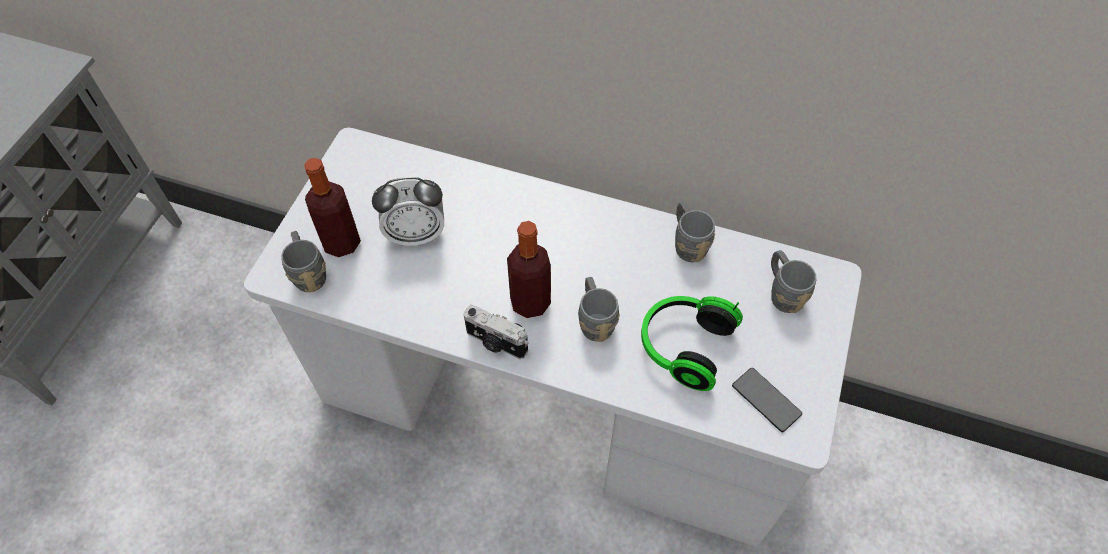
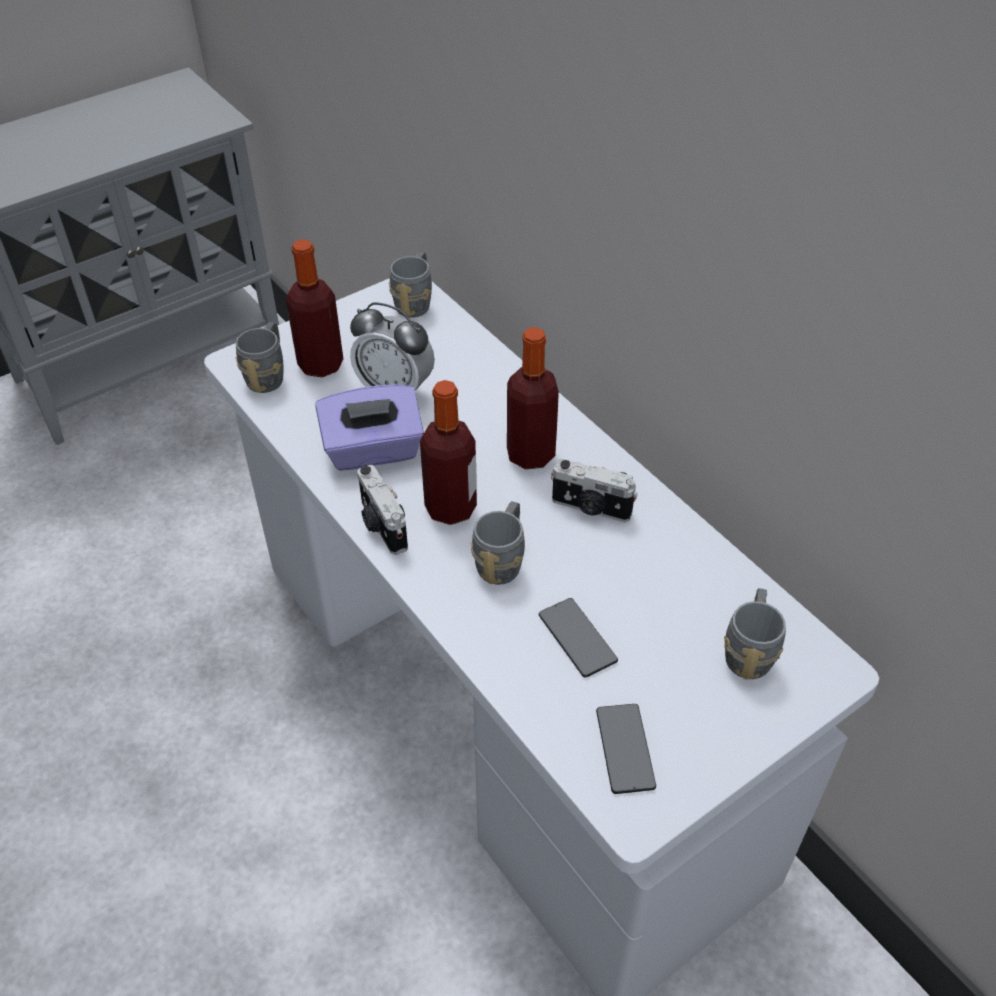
camera: 35 degrees right, 10 degrees down
headphones [641,296,743,391] -> phone [539,598,618,678]
grey mug [675,202,715,262] -> grey mug moved to [389,252,432,318]
none -> purple tissue box [315,384,424,471]
none -> bottle [507,327,559,469]
none -> camera [551,459,638,522]

